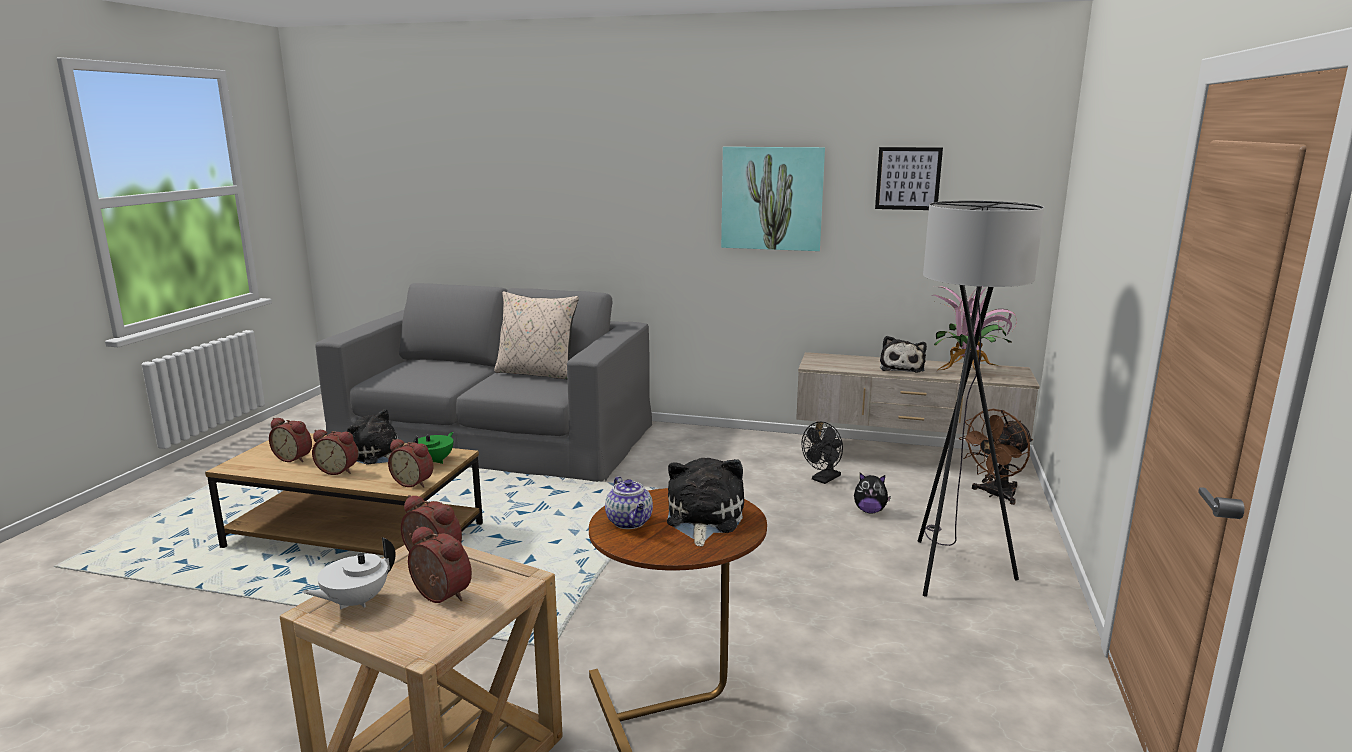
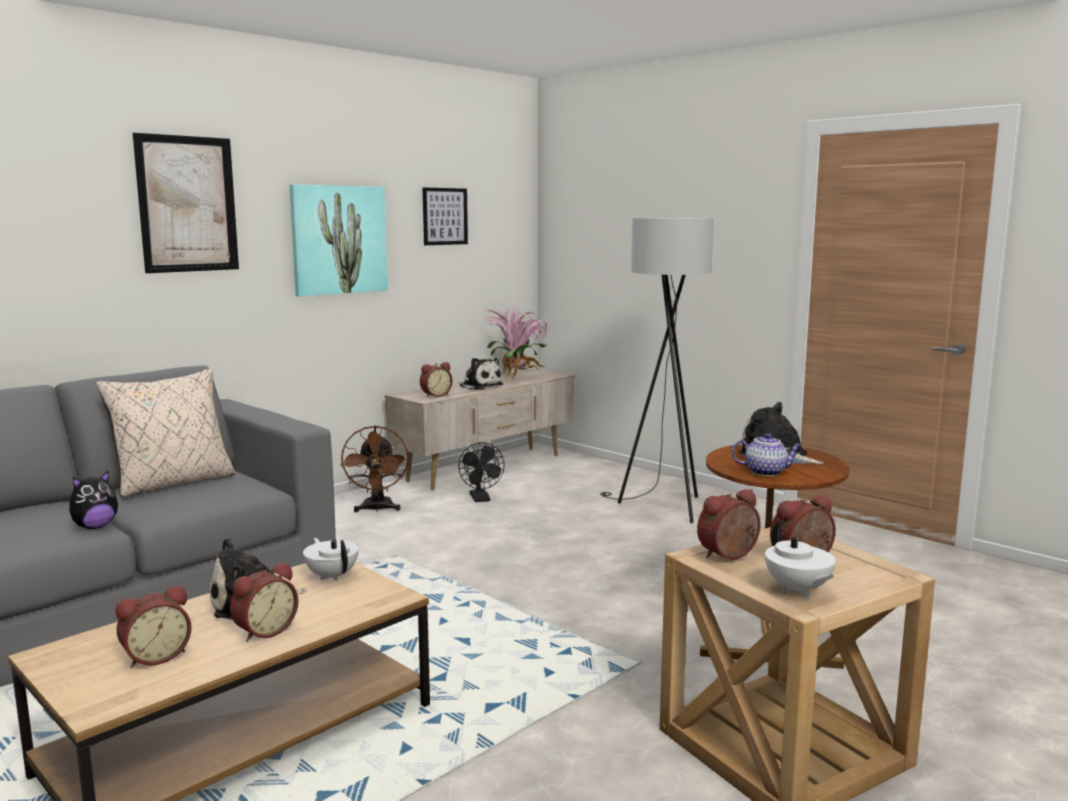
camera: 60 degrees left, 5 degrees down
alarm clock [388,439,434,487] -> alarm clock moved to [420,362,453,397]
green teapot [412,432,453,464] -> white teapot [303,538,359,581]
plush toy [854,473,891,513] -> plush toy moved to [69,471,118,529]
brown fan [959,409,1033,505] -> brown fan moved to [340,426,409,512]
none -> picture [133,133,239,273]

